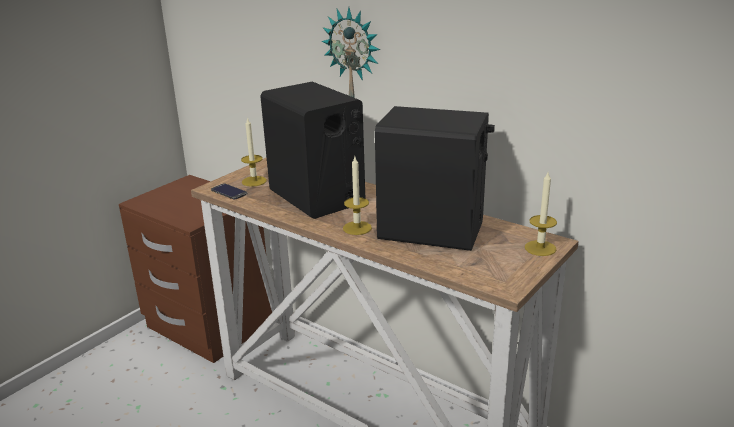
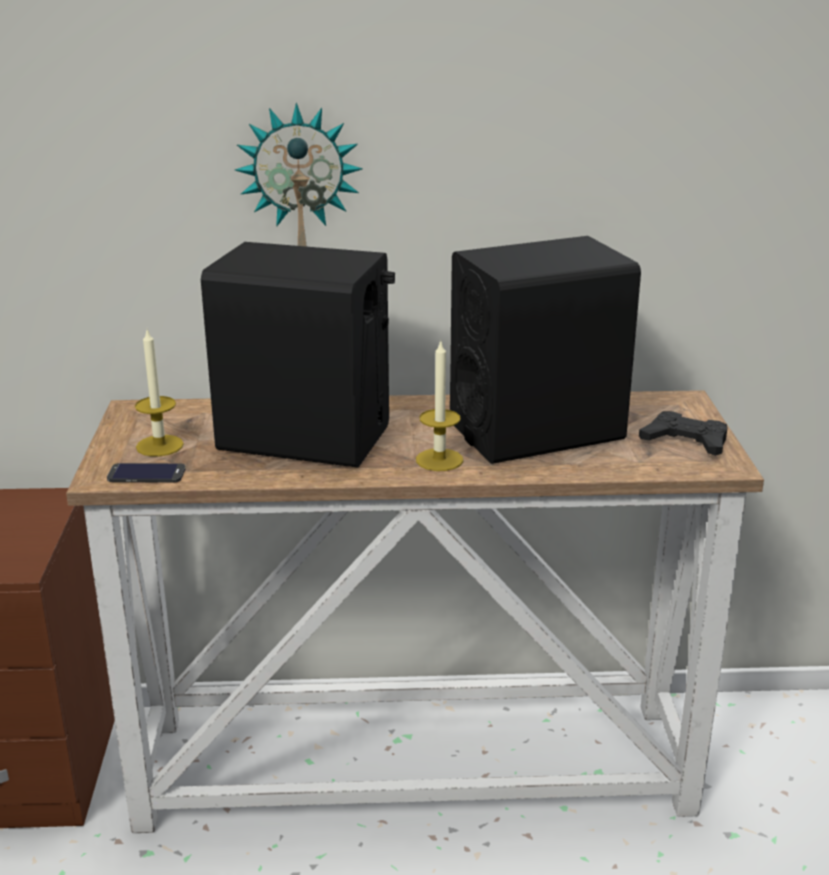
camera: 40 degrees left, 0 degrees up
candle [525,172,557,256] -> none
none -> black game controller [639,411,727,456]

